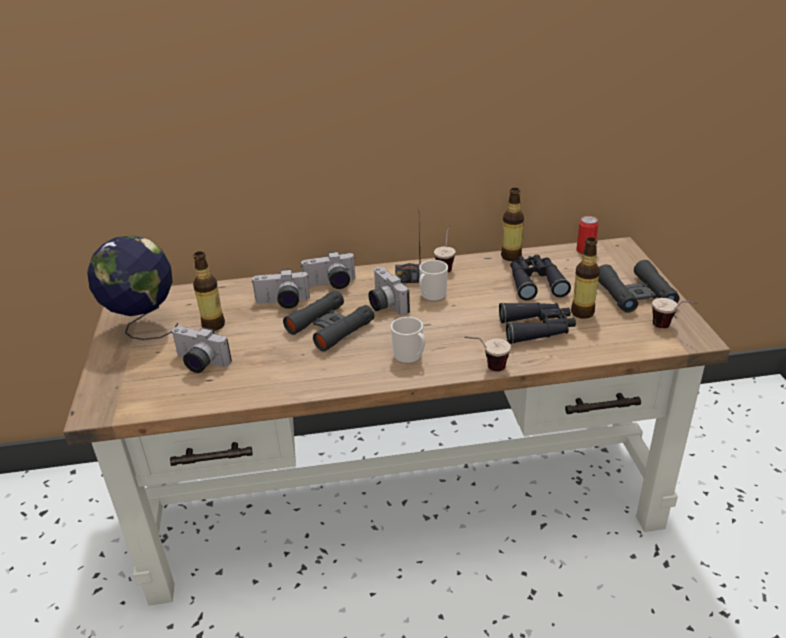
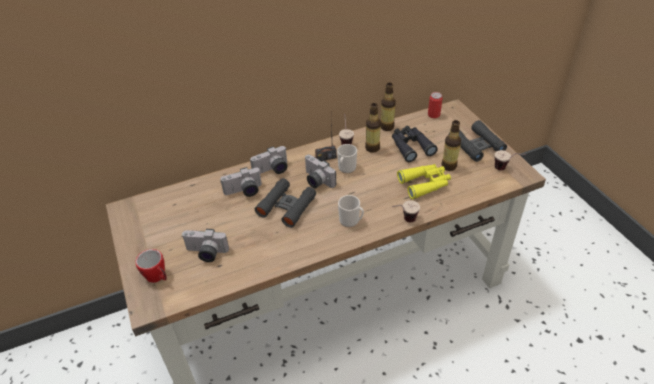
camera: 15 degrees left, 10 degrees up
globe [87,235,178,340] -> none
bottle [193,251,225,331] -> bottle moved to [365,103,381,153]
black binoculars [499,303,576,344] -> yellow binoculars [397,164,451,200]
none -> mug [135,249,167,283]

